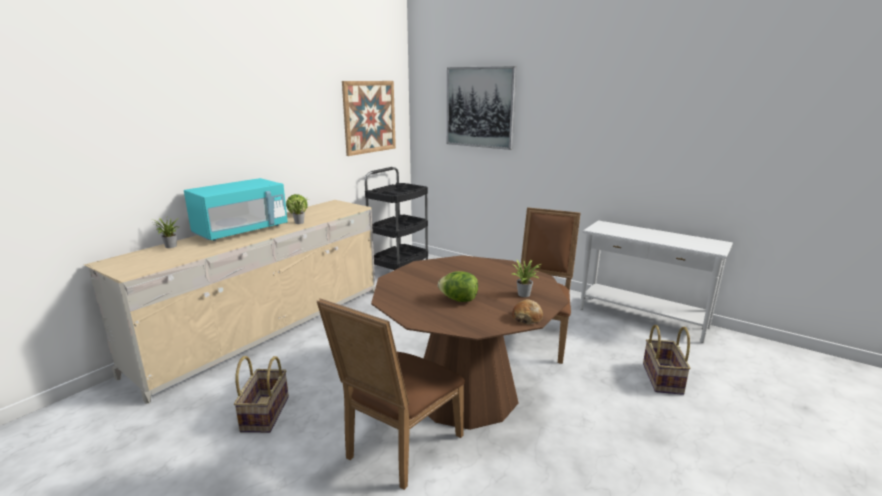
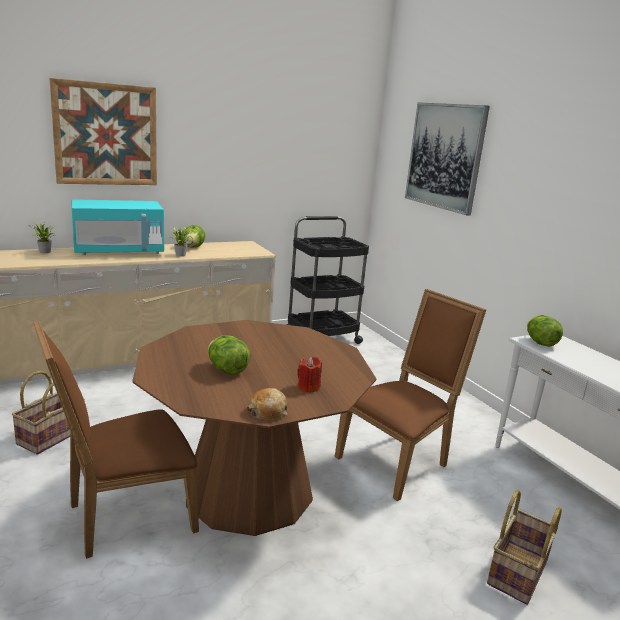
camera: 25 degrees right, 0 degrees up
picture [342,81,396,156] -> picture moved to [50,78,157,185]
potted plant [512,259,541,297] -> red candle [297,357,322,393]
none -> lettuce [527,315,563,347]

